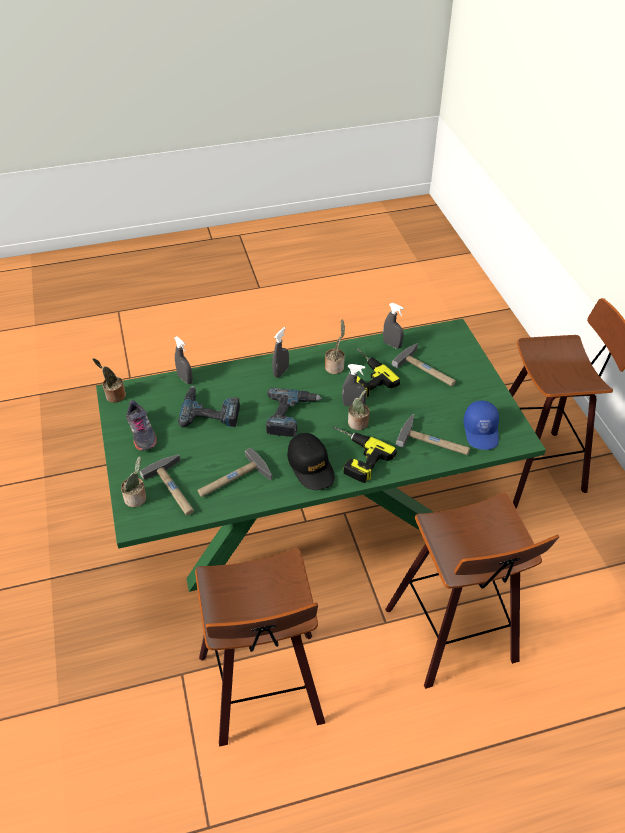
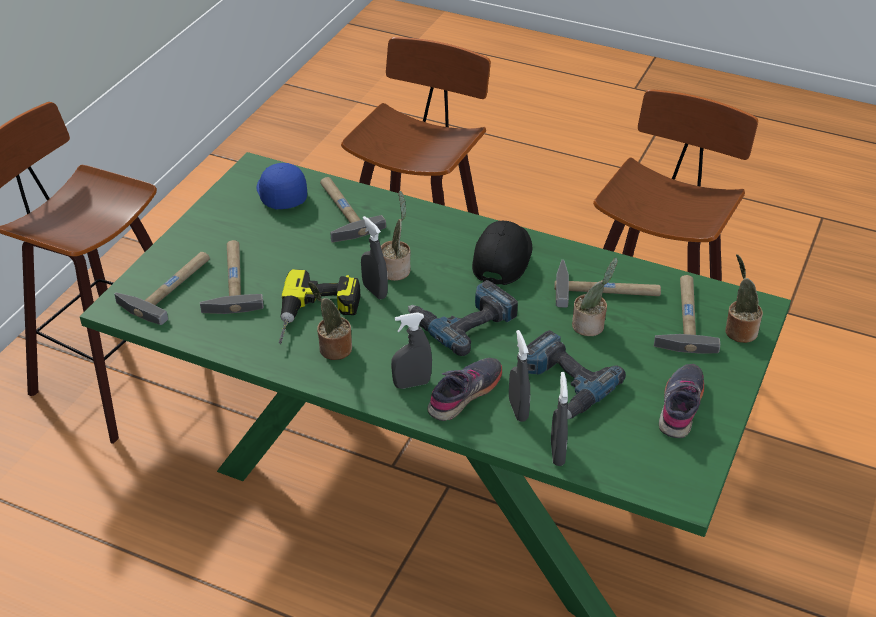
camera: 140 degrees left, 5 degrees down
potted plant [92,358,126,403] -> potted plant moved to [572,258,618,336]
power drill [333,426,397,483] -> none
grey spray bottle [383,303,404,349] -> grey spray bottle moved to [509,330,530,422]
blue cap [463,400,499,450] -> blue cap turned 60 degrees counterclockwise [257,163,307,209]
none -> hammer [115,252,210,325]
none -> grey shoe [427,358,502,421]

